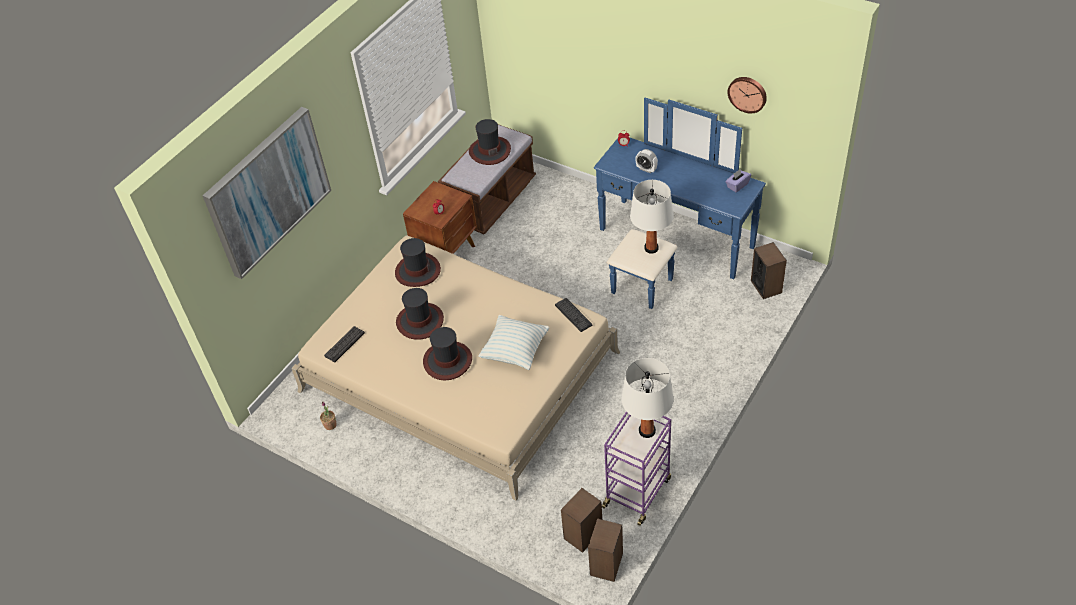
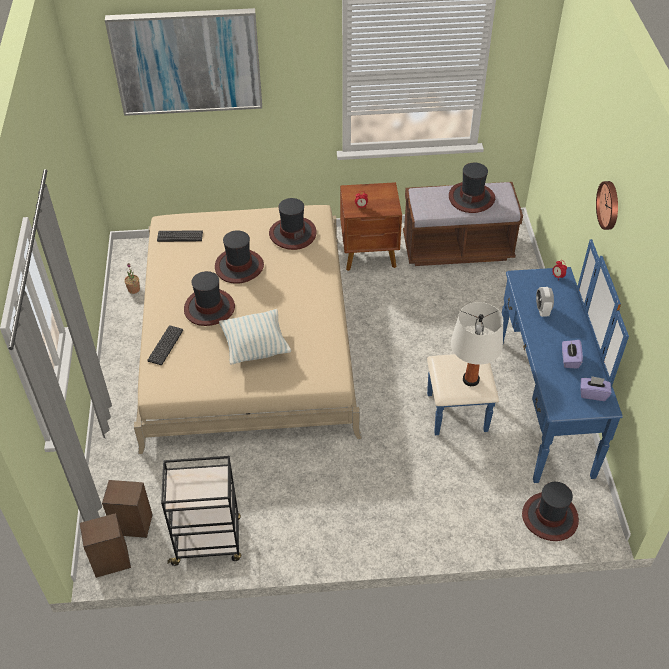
camera: 50 degrees right, 0 degrees up
keyboard [555,298,592,332] -> keyboard moved to [148,325,183,365]
purple cart [602,411,671,526] -> black cart [161,456,241,566]
white table lamp [621,358,673,438] -> none
wall clock [728,77,767,113] -> wall clock moved to [596,181,618,230]
speaker [751,242,787,299] -> hat [522,482,579,541]
none -> purple tissue box [562,340,583,369]

